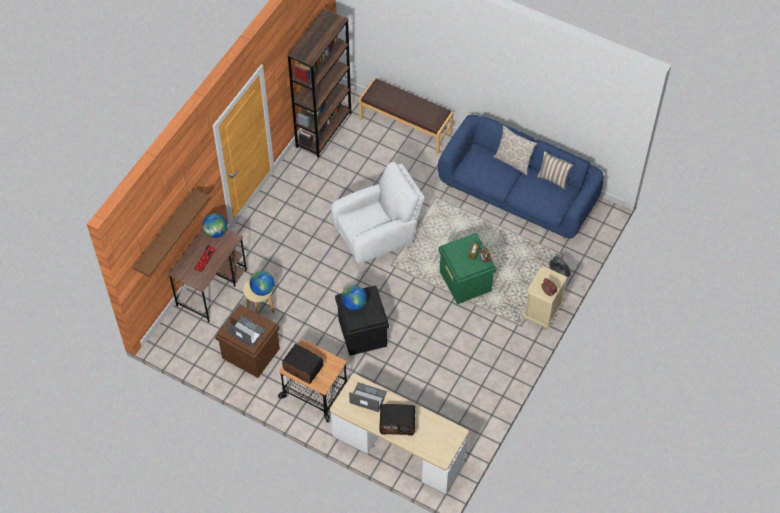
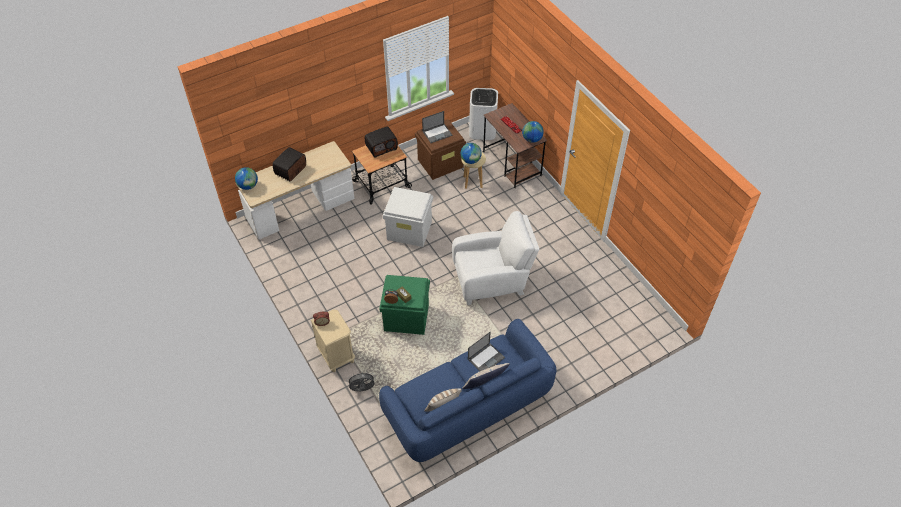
camera: 120 degrees right, 5 degrees down
brown shelf [133,189,210,277] -> none
brown bookcase [287,8,351,158] -> none
white armchair [331,162,424,268] -> white armchair turned 105 degrees counterclockwise [452,211,539,305]
black storage box [335,286,389,356] -> white storage box [383,187,433,247]
globe [342,285,367,310] -> globe moved to [235,167,258,190]
laptop [349,382,387,412] -> laptop moved to [468,332,505,371]
brown bench [359,78,453,154] -> none
none -> white trash can [469,88,498,140]

